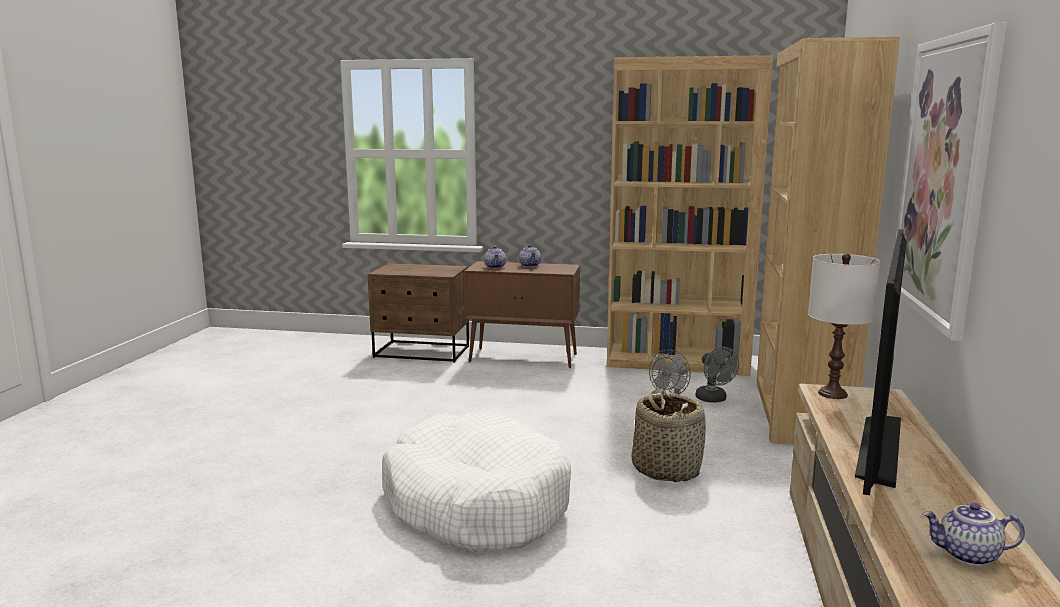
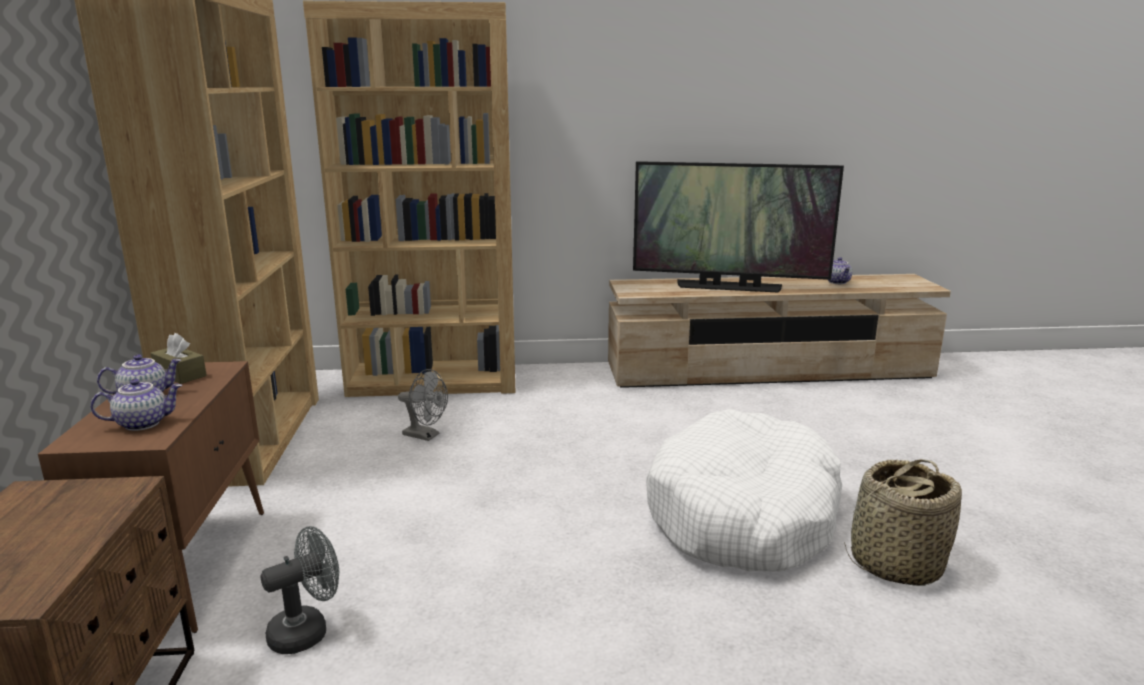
camera: 105 degrees left, 5 degrees up
basket [632,388,706,482] -> basket moved to [844,459,962,586]
grey fan [696,347,739,403] -> grey fan moved to [261,526,339,654]
white table lamp [808,253,880,399] -> none
picture [896,23,1007,341] -> none
none -> brown tissue box [150,333,207,384]

